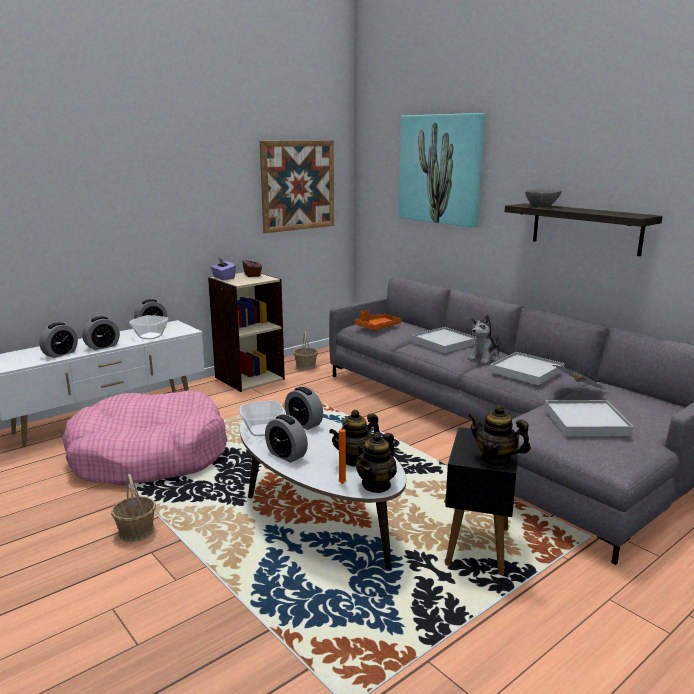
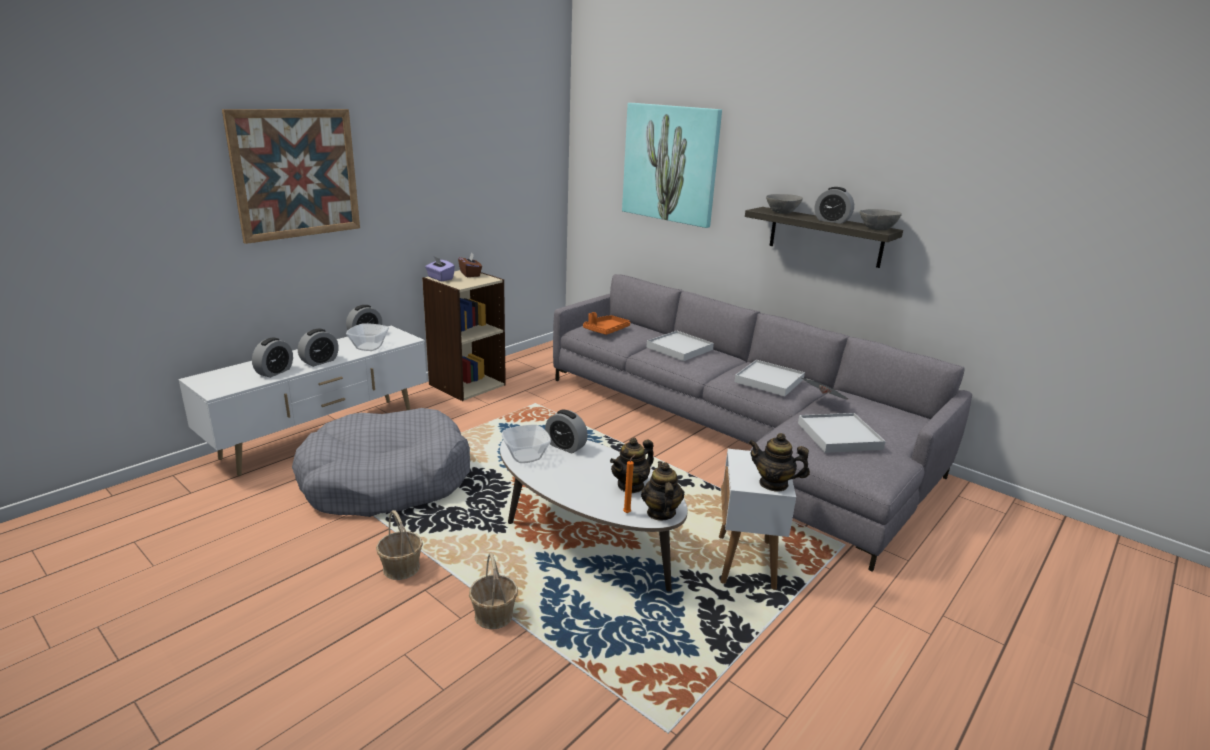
camera: 10 degrees left, 5 degrees up
pink dog bed [62,390,227,486] -> grey dog bed [292,408,470,517]
picture [260,141,334,233] -> picture moved to [222,109,360,244]
alarm clock [265,415,308,463] -> alarm clock moved to [815,187,854,224]
basket [293,332,318,370] -> basket moved to [469,553,518,629]
teapot [356,432,397,493] -> teapot turned 150 degrees clockwise [641,461,684,521]
black side table [444,427,519,575] -> white side table [719,449,796,590]
plush toy [467,315,500,364] -> none
none -> grey bowl [860,209,902,230]

